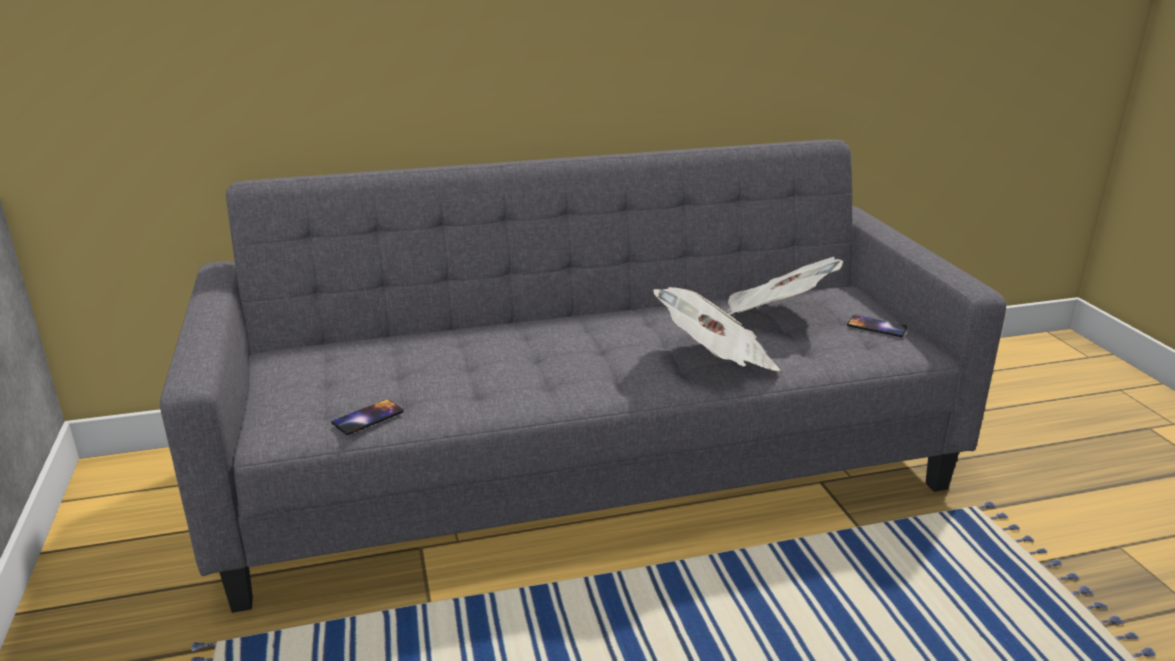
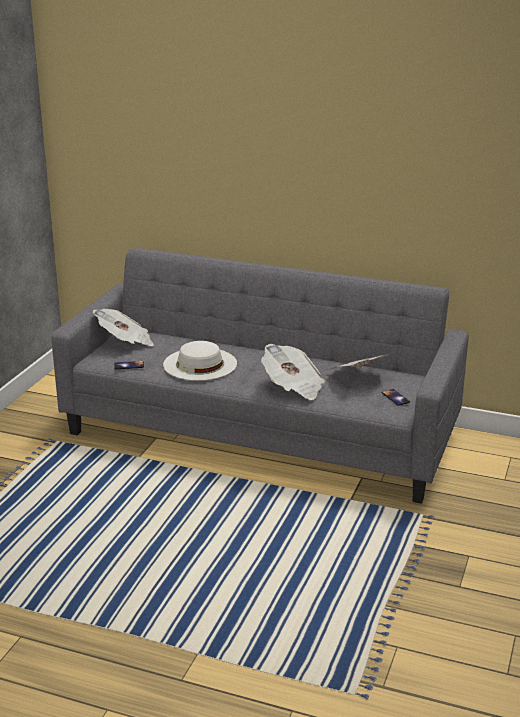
camera: 35 degrees right, 0 degrees up
none -> newspaper [93,309,154,346]
none -> white hat [163,341,237,381]

